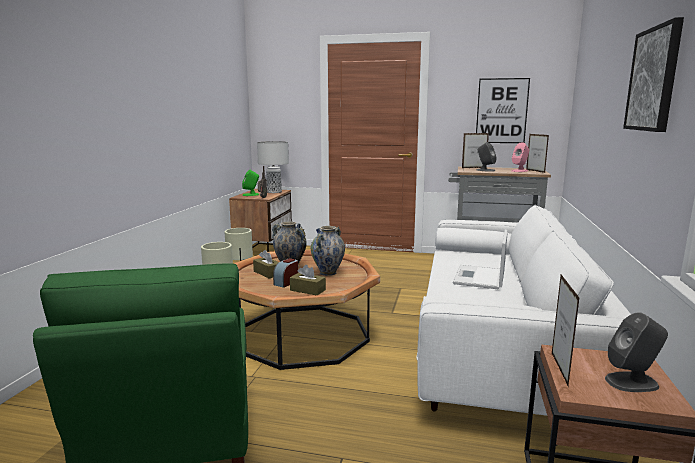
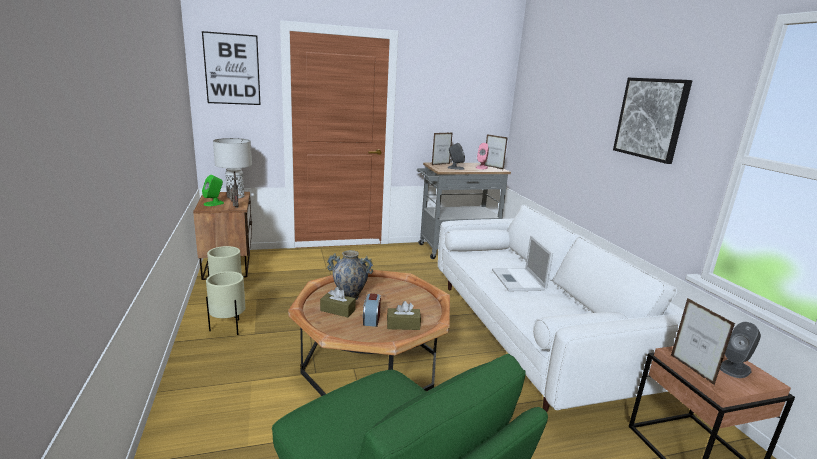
camera: 30 degrees left, 5 degrees up
vase [311,226,345,276] -> none
picture [476,78,530,143] -> picture moved to [202,31,261,105]

